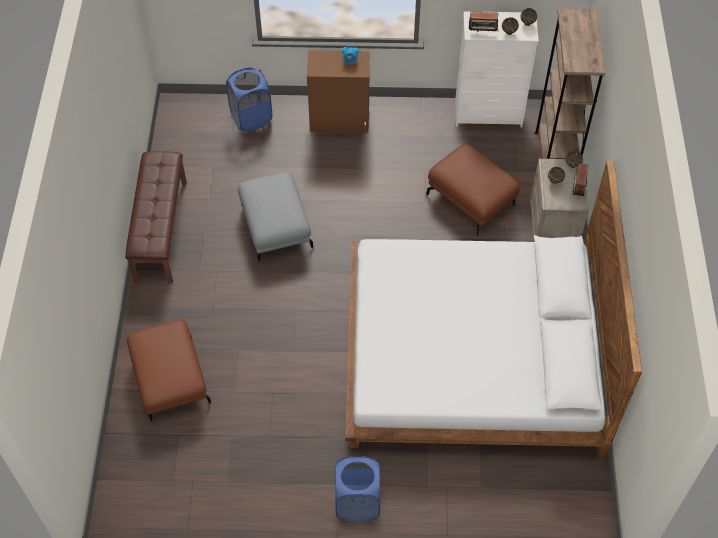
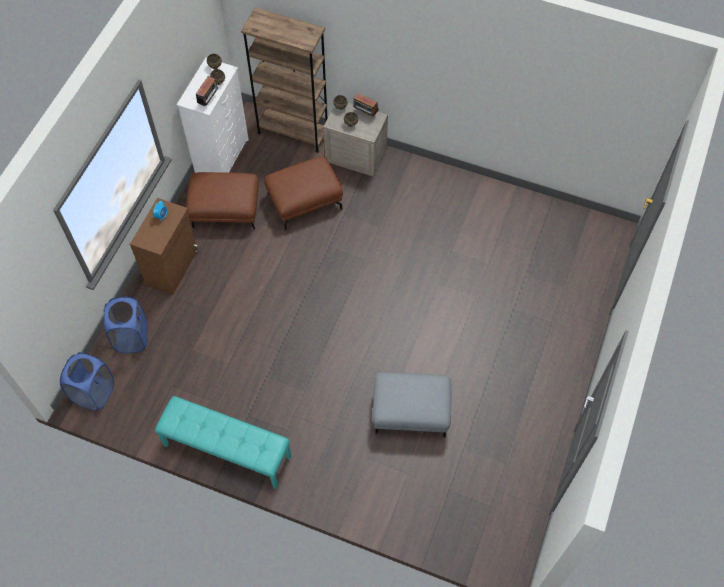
camera: 70 degrees left, 5 degrees up
brown bench [125,151,187,284] -> turquoise bench [155,396,291,489]
brown ottoman [127,319,211,421] -> brown ottoman moved to [186,172,259,230]
grey ottoman [238,172,313,261] -> grey ottoman moved to [373,372,452,438]
blue laundry basket [335,456,380,522] -> blue laundry basket moved to [60,352,114,411]
white bed [345,161,642,458] -> none

